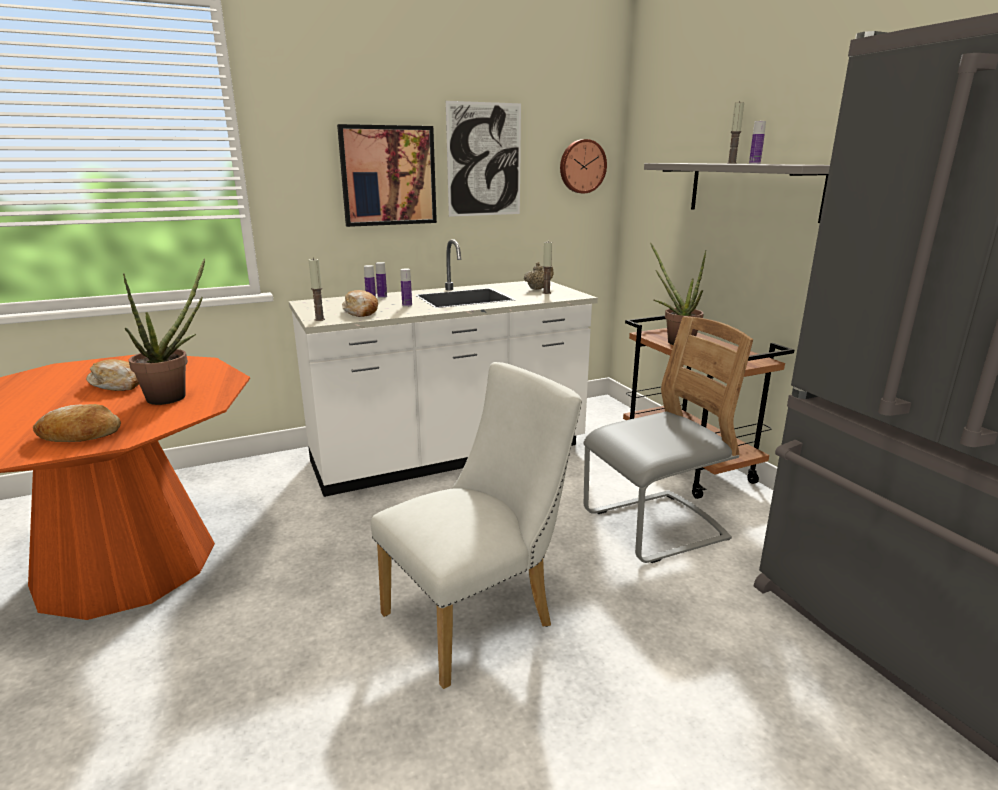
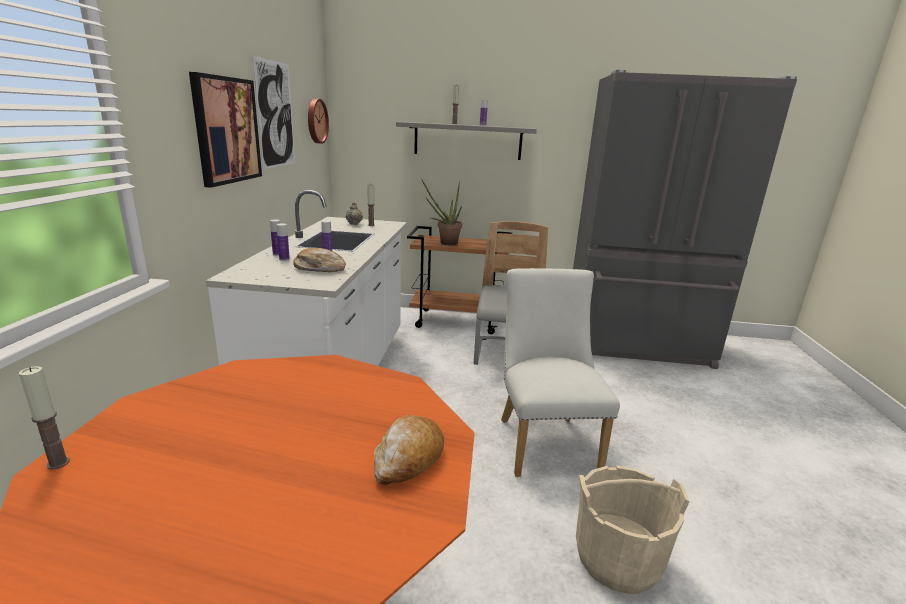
camera: 60 degrees left, 0 degrees up
bread [86,359,139,391] -> none
potted plant [123,258,205,405] -> none
candle [309,258,325,321] -> candle moved to [19,366,70,470]
none -> beige bucket [576,465,690,594]

